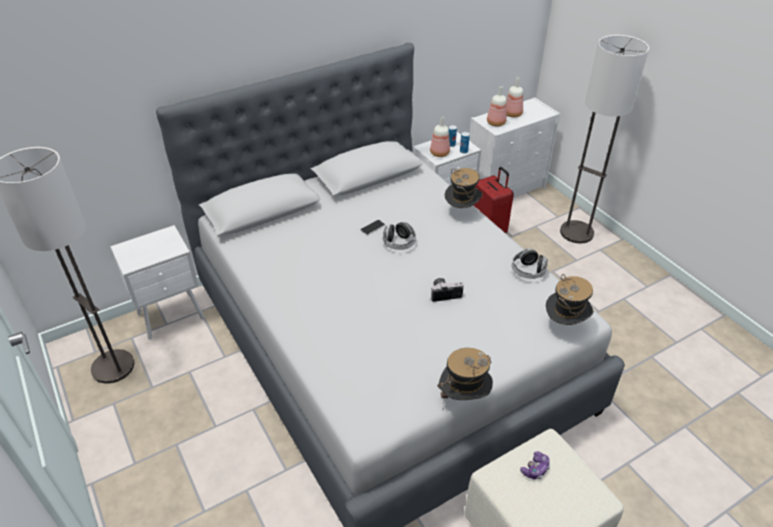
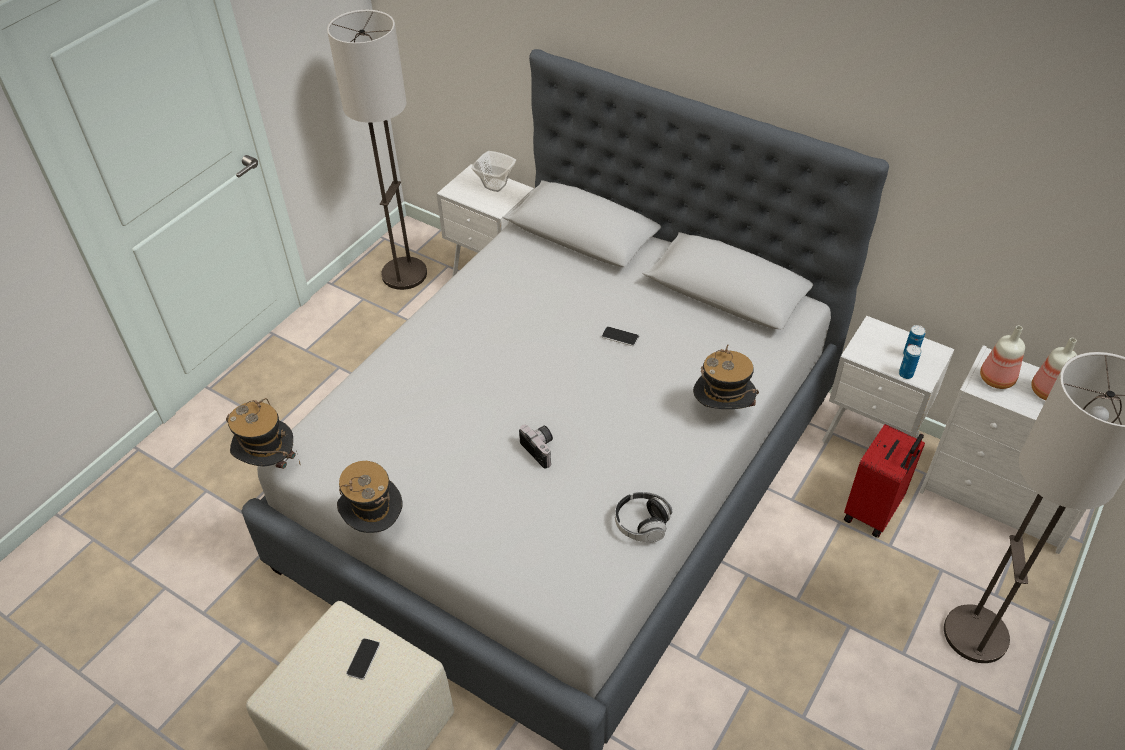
camera: 65 degrees right, 5 degrees up
headphones [383,222,416,250] -> none
bottle [430,117,450,157] -> none
game controller [520,451,550,479] -> phone [346,638,380,680]
hat [546,274,594,325] -> hat moved to [226,398,300,469]
none -> bowl [471,151,516,192]

